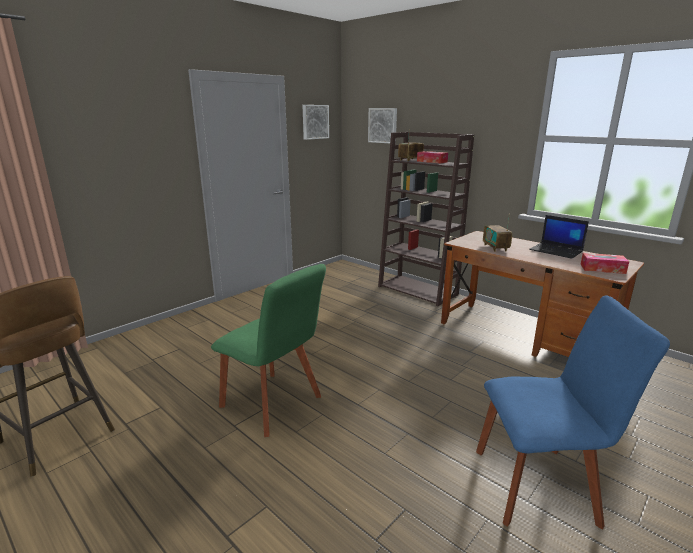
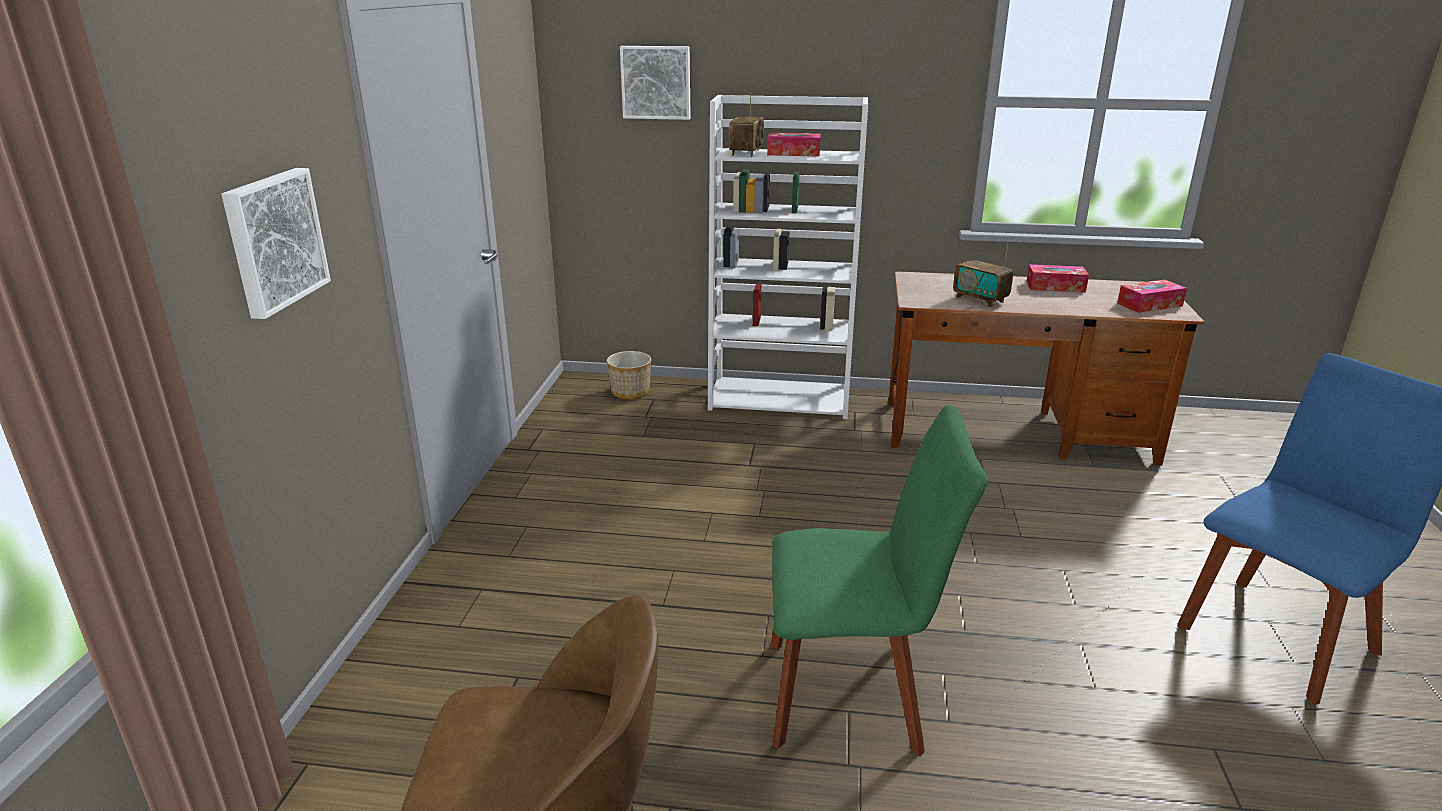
camera: 35 degrees left, 5 degrees up
picture [303,105,329,140] -> picture moved to [221,168,331,319]
brown bookcase [378,132,474,306] -> white bookcase [708,95,868,419]
laptop [529,215,589,259] -> tissue box [1027,264,1089,293]
none -> planter [606,351,651,400]

